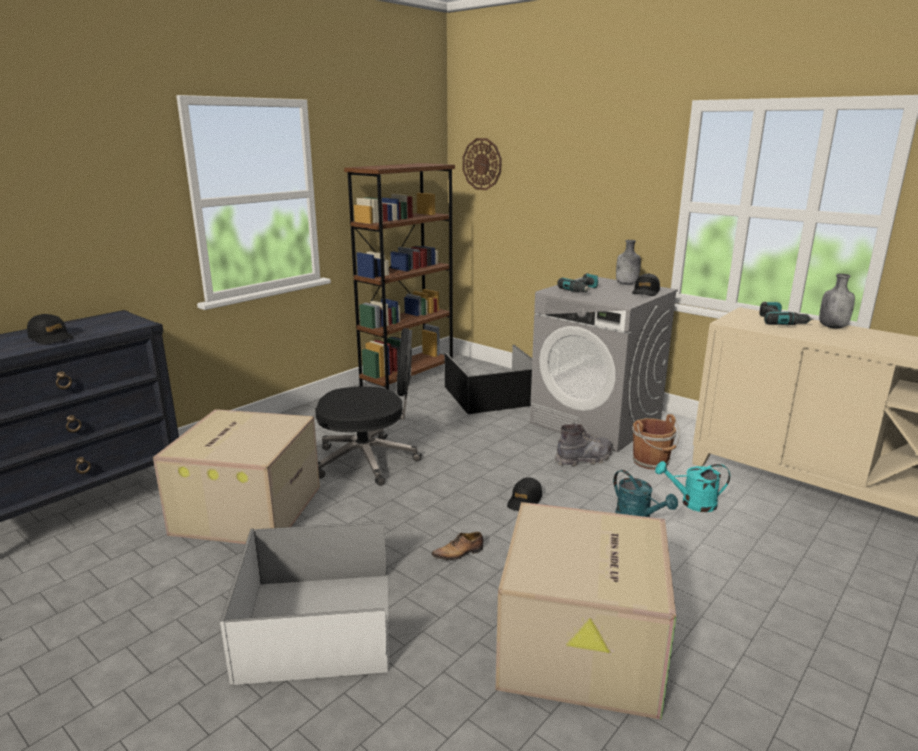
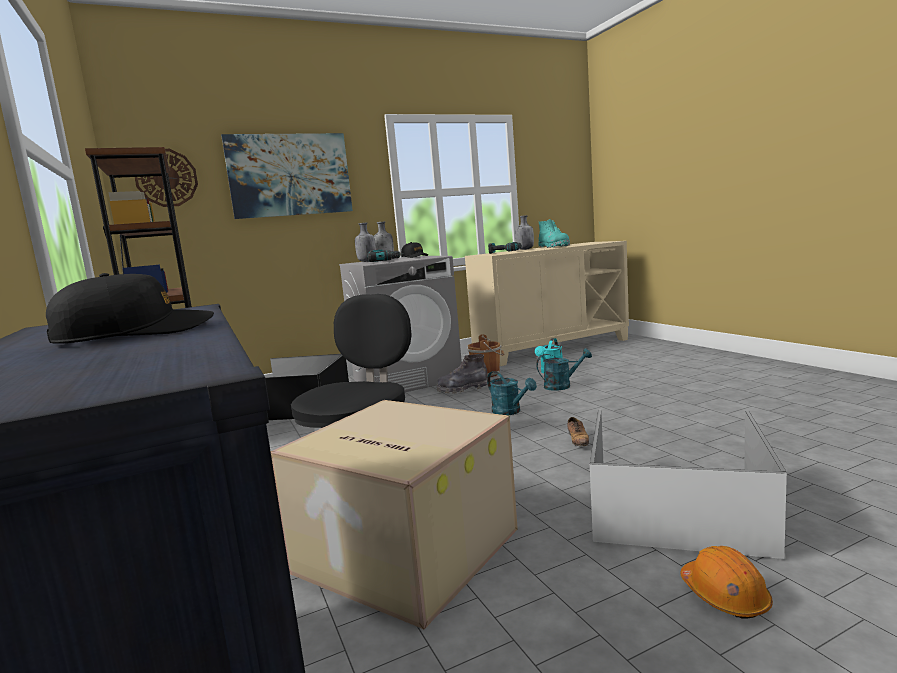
camera: 65 degrees left, 10 degrees down
cardboard box [495,502,676,720] -> none
black cap [507,477,542,511] -> turquoise watering can [487,371,537,415]
grey boot [555,424,612,466] -> grey boot turned 105 degrees counterclockwise [437,354,488,394]
none -> picture [221,133,353,219]
none -> grey bottle [355,223,376,262]
none -> turquoise boot [538,219,570,248]
none -> orange hard hat [680,546,773,619]

